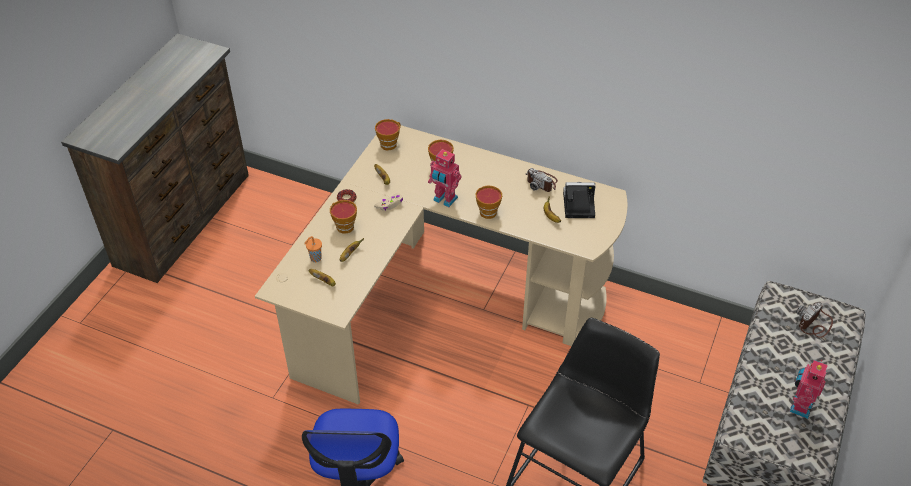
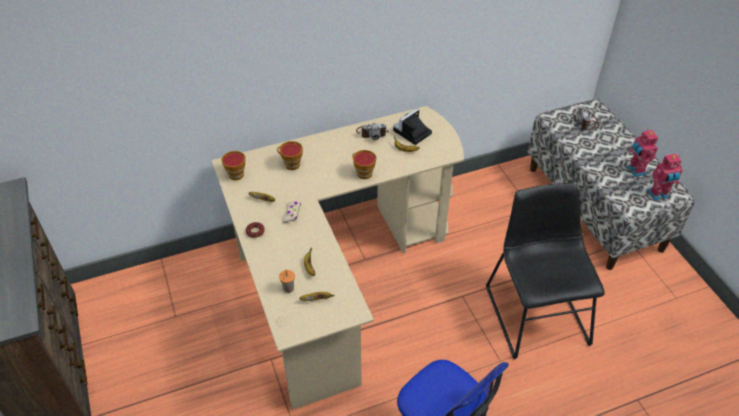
camera: 45 degrees left, 0 degrees up
cup [330,200,357,234] -> none
toy robot [428,149,461,207] -> toy robot moved to [648,154,682,201]

